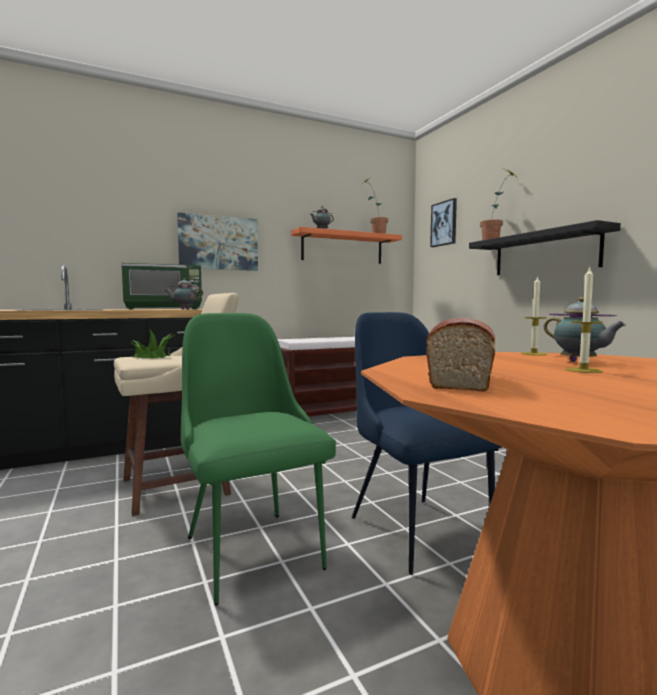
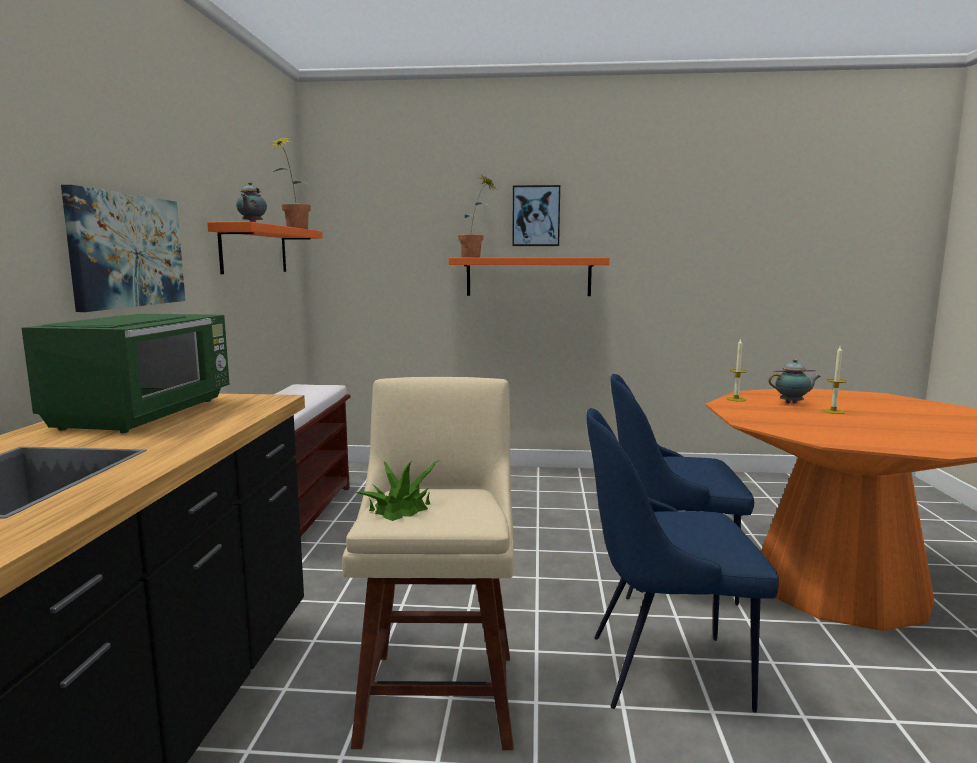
camera: 60 degrees left, 5 degrees up
teapot [164,278,203,309] -> none
green chair [181,313,336,606] -> blue chair [586,408,779,712]
bread [426,318,495,392] -> none
picture [430,198,457,247] -> picture moved to [512,185,560,246]
black shelf [469,220,621,275] -> orange shelf [449,258,610,296]

